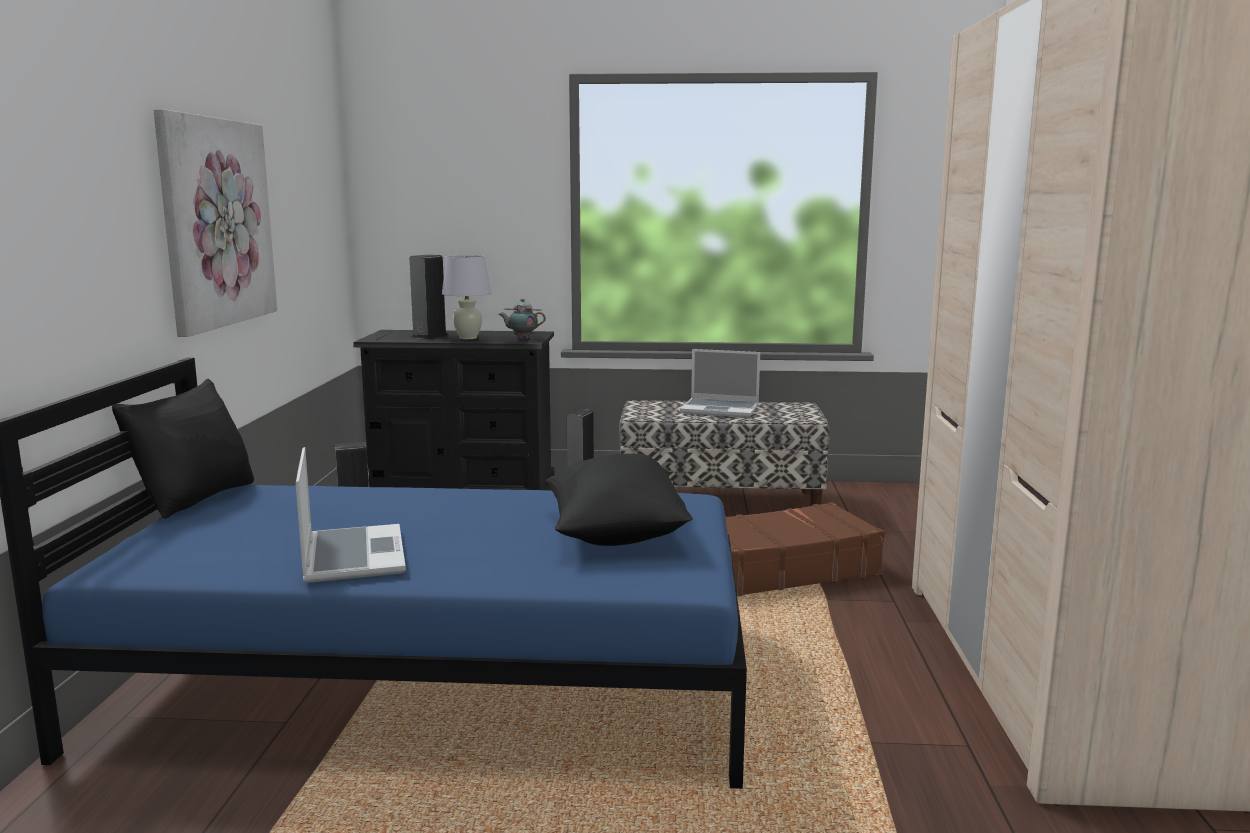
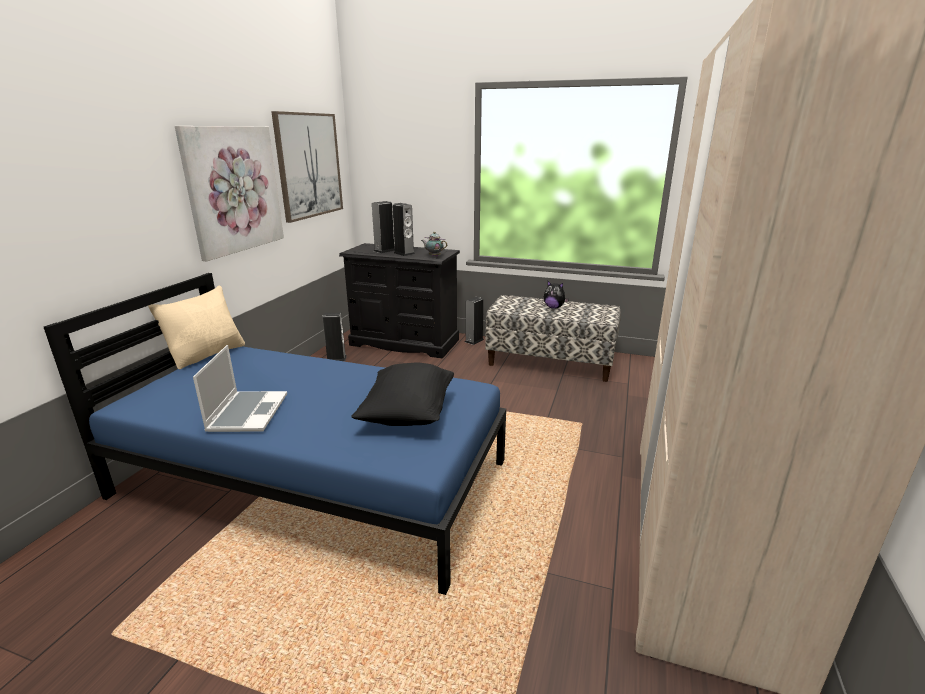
camera: 15 degrees right, 10 degrees up
black pillow [112,379,254,519] -> beige pillow [148,286,245,369]
white table lamp [442,255,491,339] -> speaker [393,203,415,256]
laptop [680,349,760,418] -> plush toy [544,281,569,309]
brown suitcase [726,502,885,596] -> none
none -> picture [271,111,343,223]

